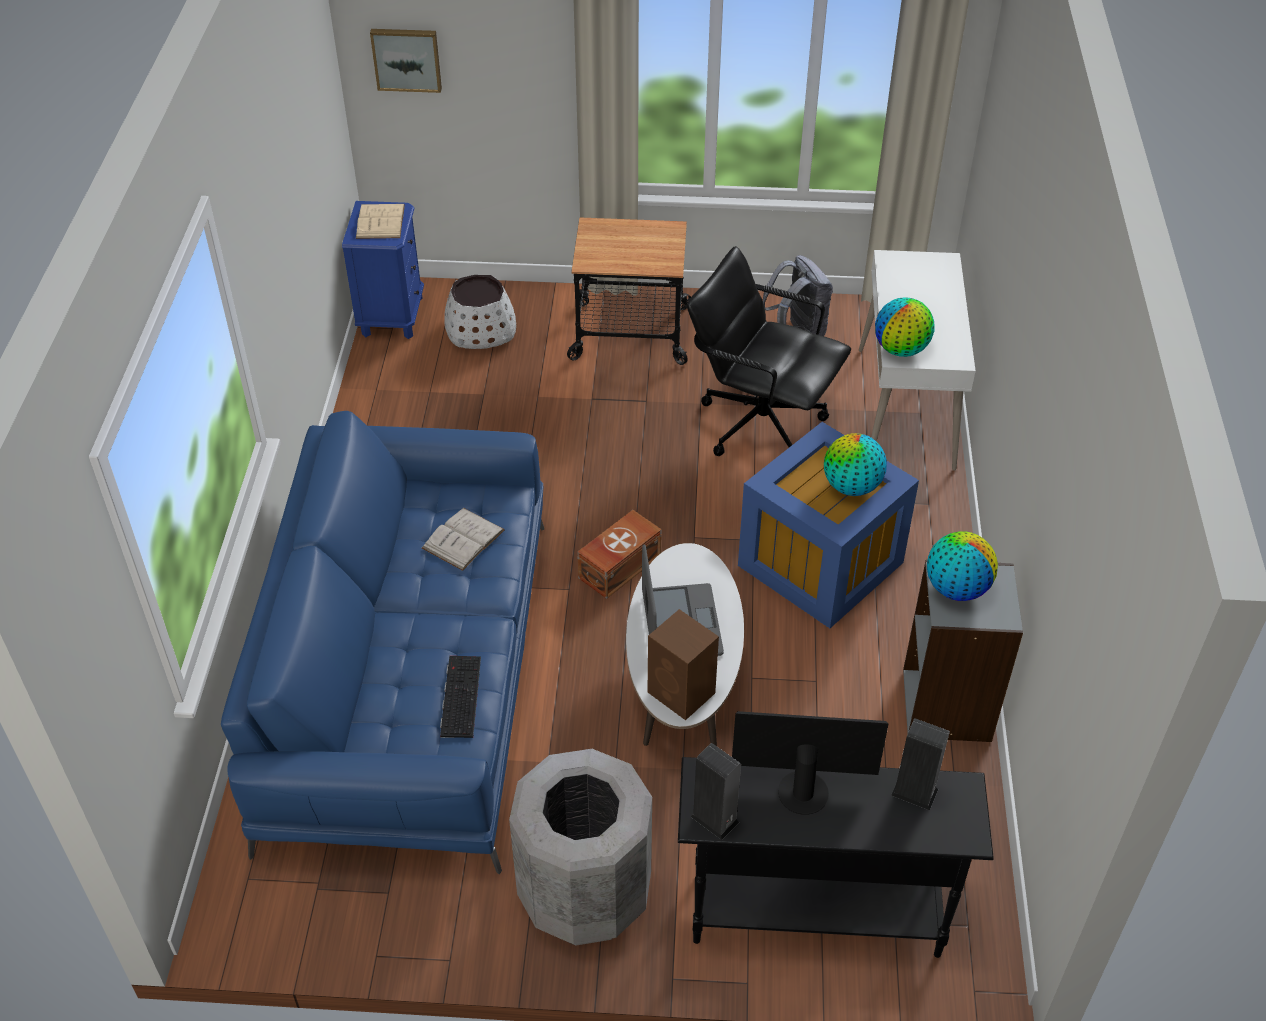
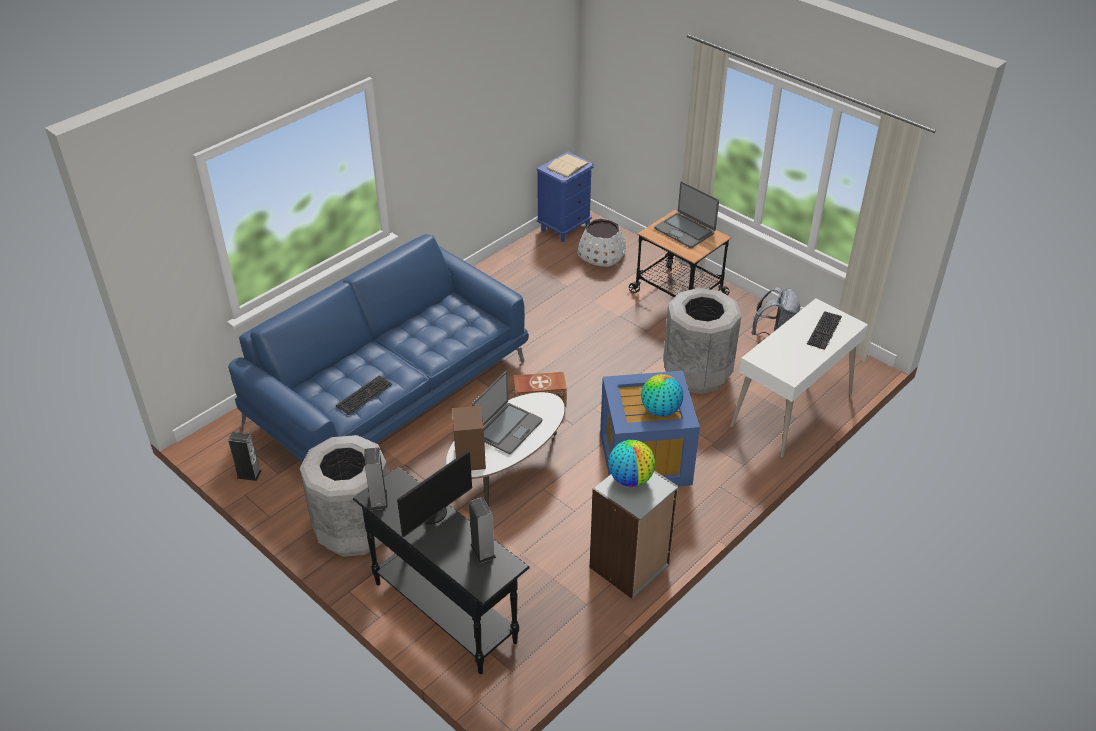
camera: 40 degrees right, 5 degrees down
picture [370,29,442,93] -> none
white book [422,508,505,571] -> none
black office chair [687,246,851,456] -> grey trash can [663,288,741,394]
monitor [732,711,889,815] -> monitor turned 90 degrees clockwise [397,450,472,537]
globe [875,297,934,357] -> none
none -> speaker [228,432,262,481]
none -> laptop [654,181,719,248]
none -> keyboard [807,311,842,350]

